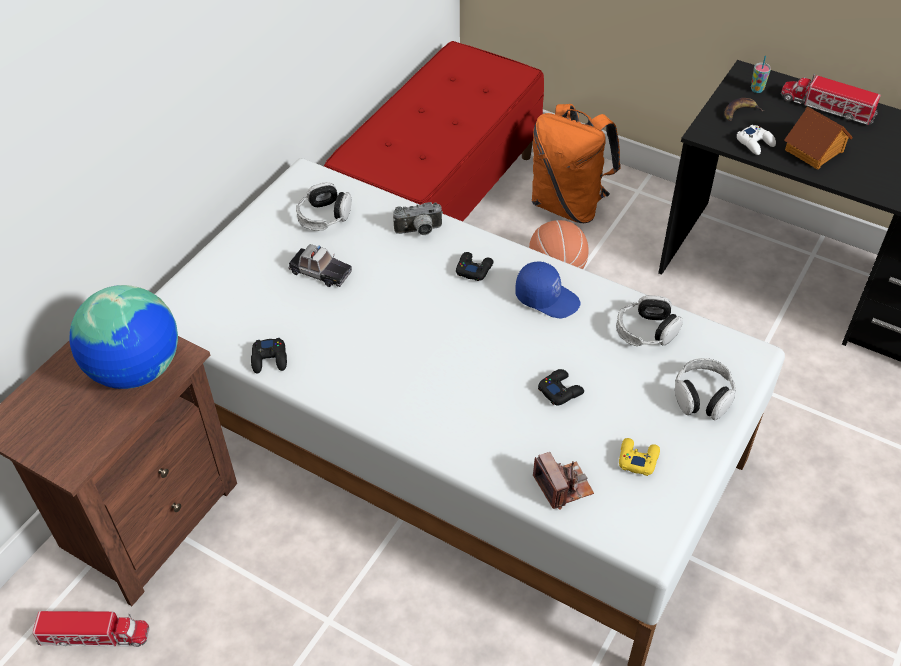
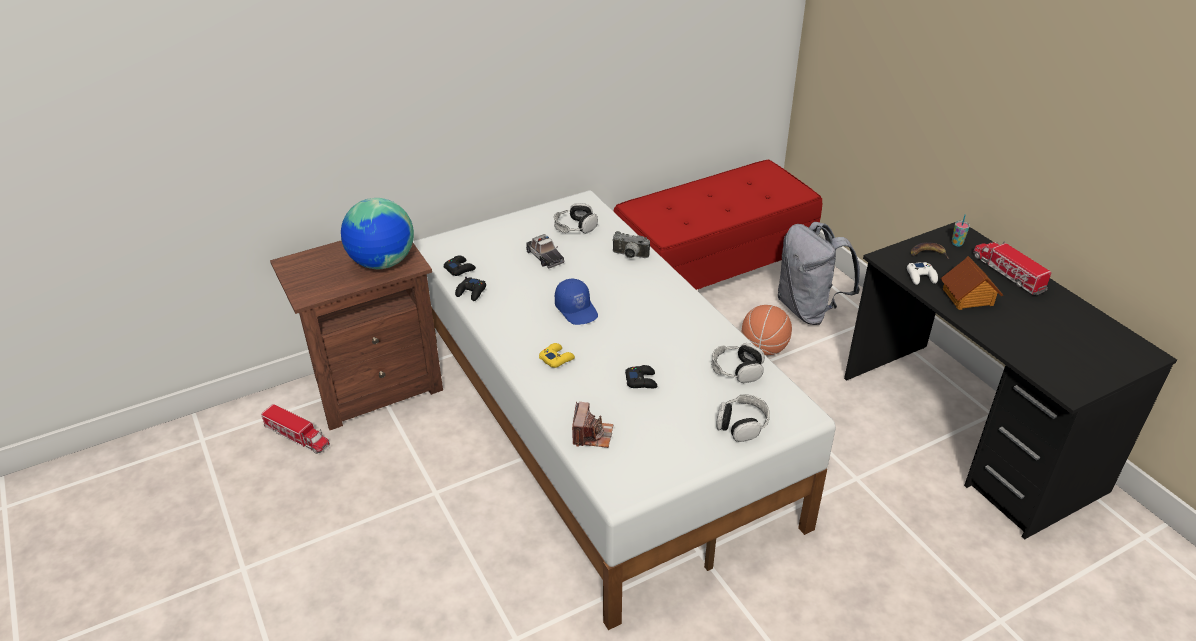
camera: 30 degrees right, 10 degrees down
black game controller [456,252,494,281] -> black game controller moved to [444,255,476,276]
blue cap [516,262,581,318] -> blue cap moved to [555,279,598,325]
orange backpack [532,104,621,223] -> grey backpack [778,222,860,325]
yellow game controller [619,438,660,476] -> yellow game controller moved to [539,343,575,368]

